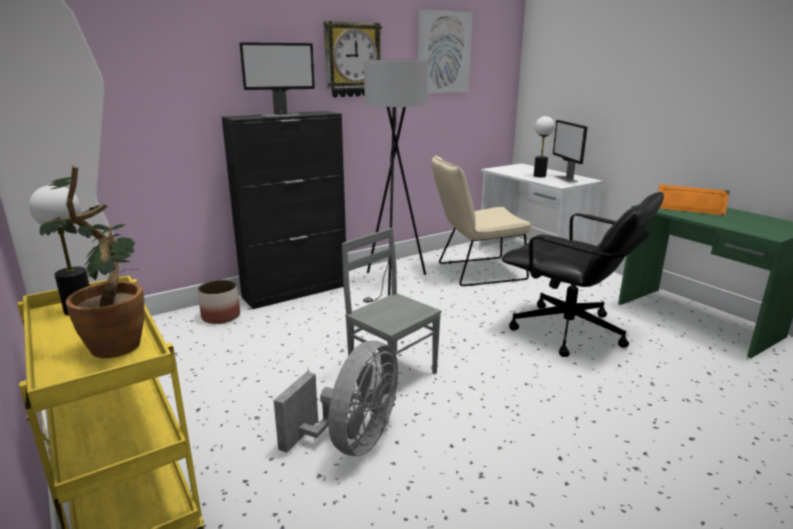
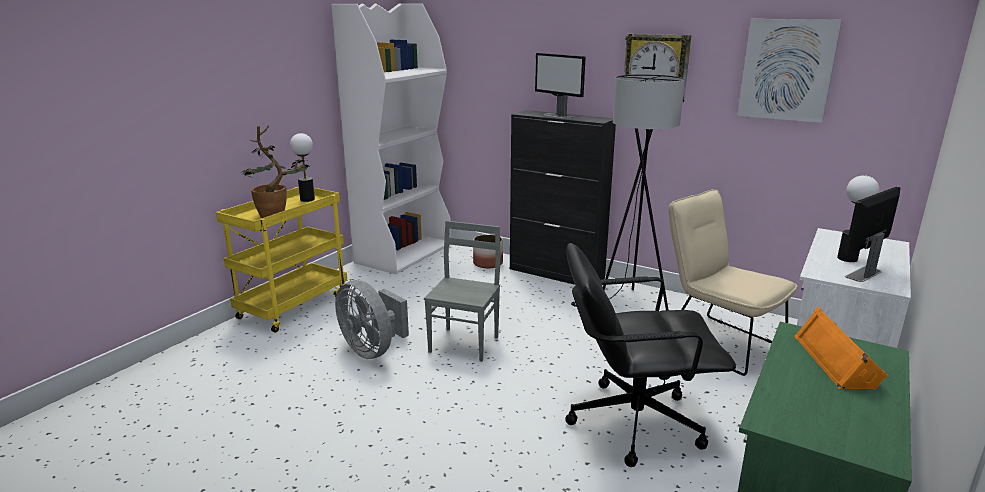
camera: 65 degrees right, 0 degrees up
grey fan [274,341,398,456] -> grey fan turned 45 degrees clockwise [335,280,409,359]
black office chair [502,192,664,357] -> black office chair turned 75 degrees clockwise [565,243,736,467]

